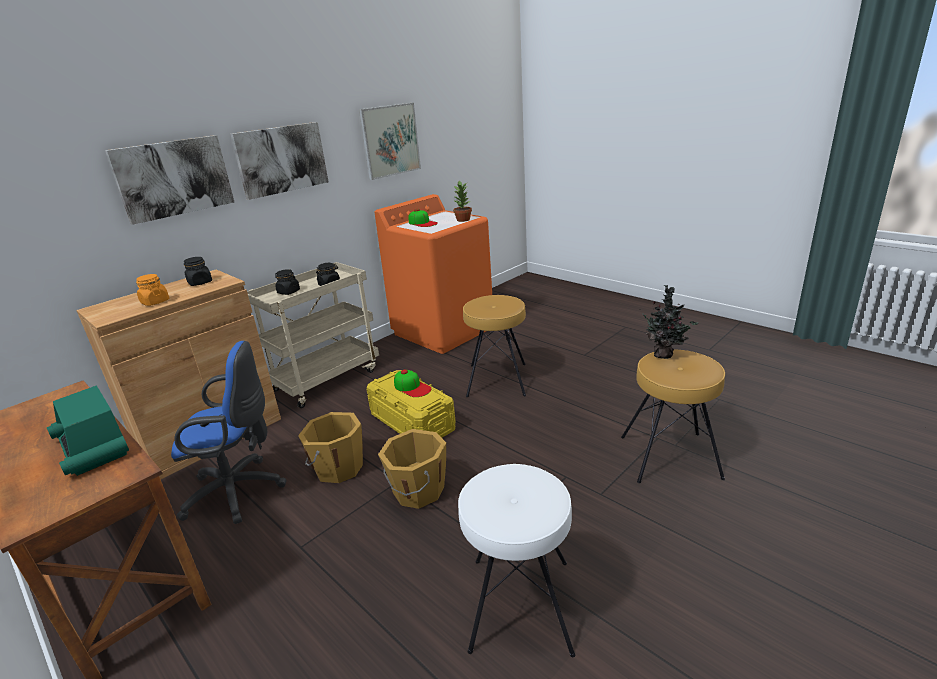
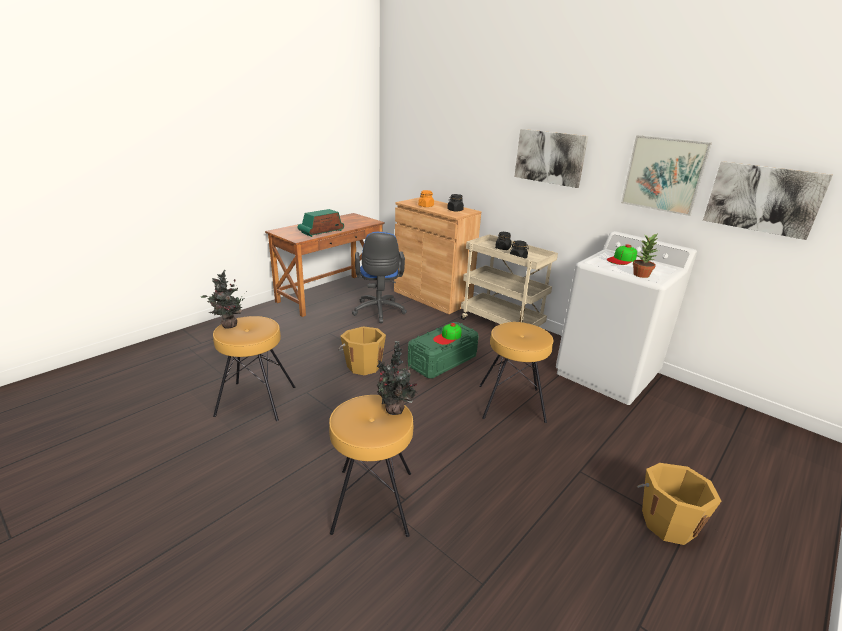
camera: 85 degrees right, 0 degrees up
picture [105,135,234,225] -> picture moved to [703,161,833,240]
orange bucket [298,412,363,483] -> orange bucket moved to [637,463,721,545]
yellow storage box [366,370,455,438] -> green storage box [408,322,479,379]
orange washing machine [375,194,492,354] -> white washing machine [556,231,697,405]
white stool [458,464,575,657] -> brown stool [213,316,295,421]
none -> potted plant [201,270,245,329]

